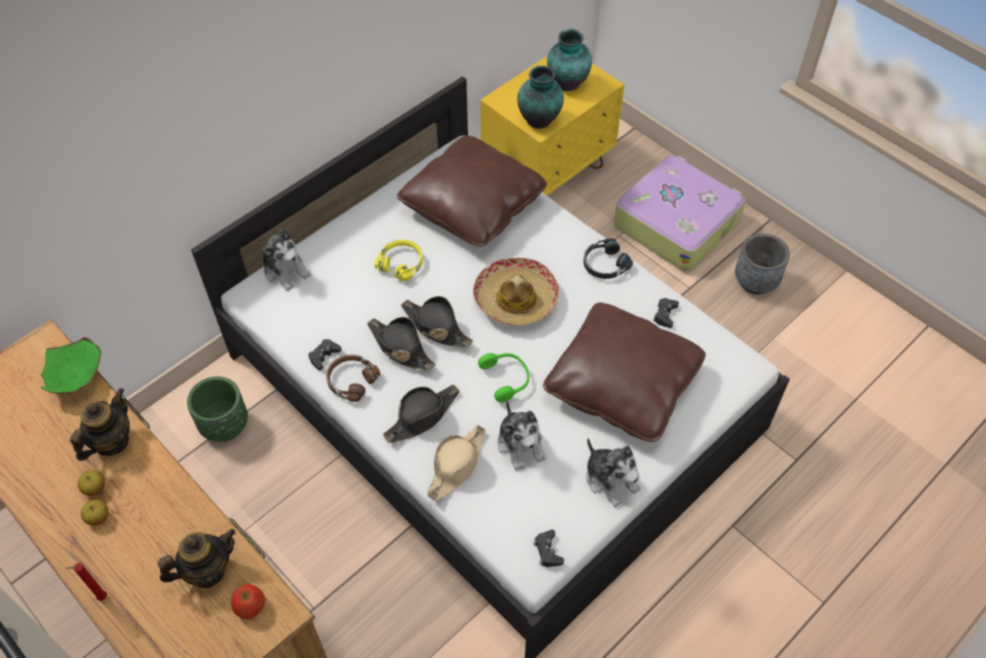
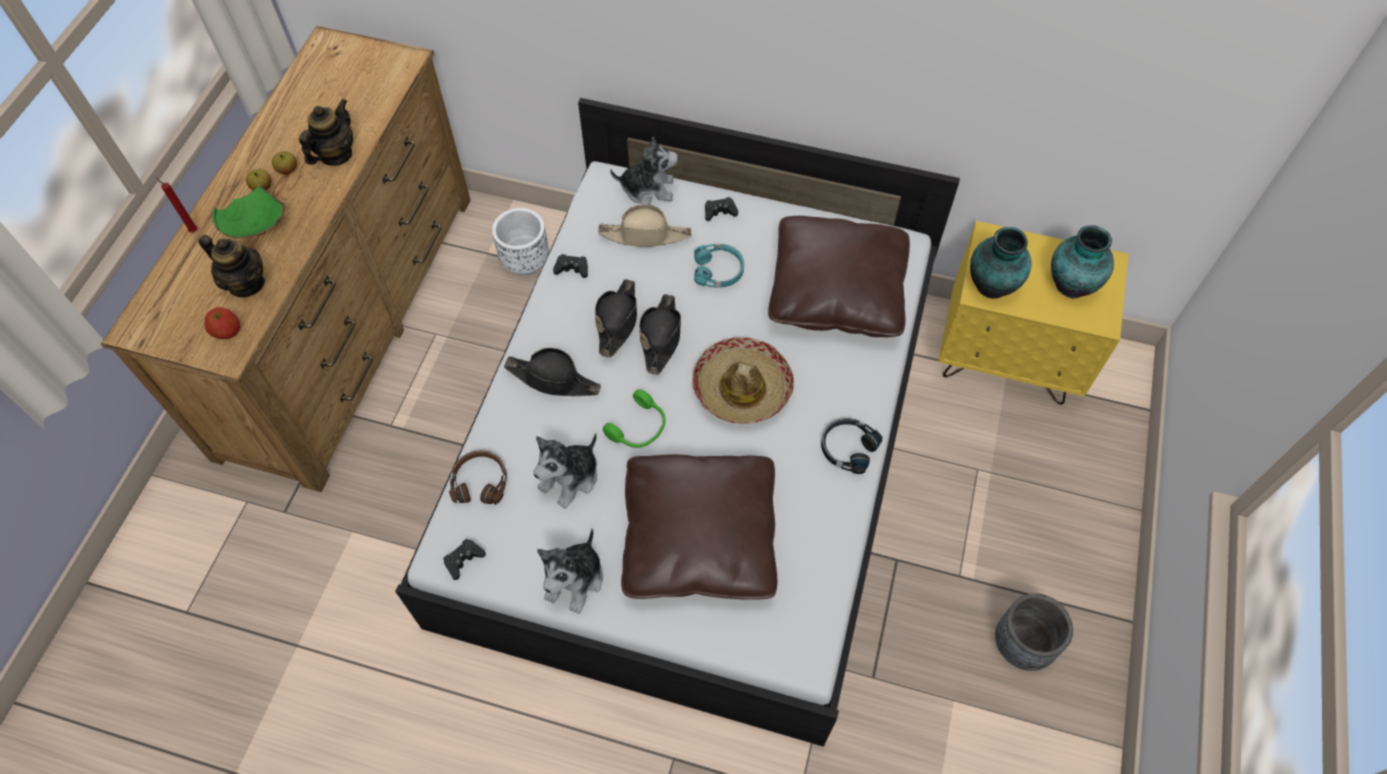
camera: 60 degrees right, 5 degrees up
green bowl [41,337,101,394] -> green bowl moved to [212,186,285,239]
teapot [70,388,130,461] -> teapot turned 60 degrees counterclockwise [299,99,353,166]
green planter [187,376,248,442] -> white planter [492,208,549,275]
plush toy [263,229,311,291] -> plush toy turned 105 degrees counterclockwise [610,136,678,205]
brown headphones [326,354,380,402] -> brown headphones moved to [449,450,507,505]
yellow headphones [374,240,423,281] -> turquoise headphones [695,244,744,287]
beige hat [427,425,486,501] -> beige hat moved to [598,204,691,247]
suitcase [614,155,745,271] -> none
black game controller [653,298,679,328] -> black game controller moved to [705,197,738,221]

